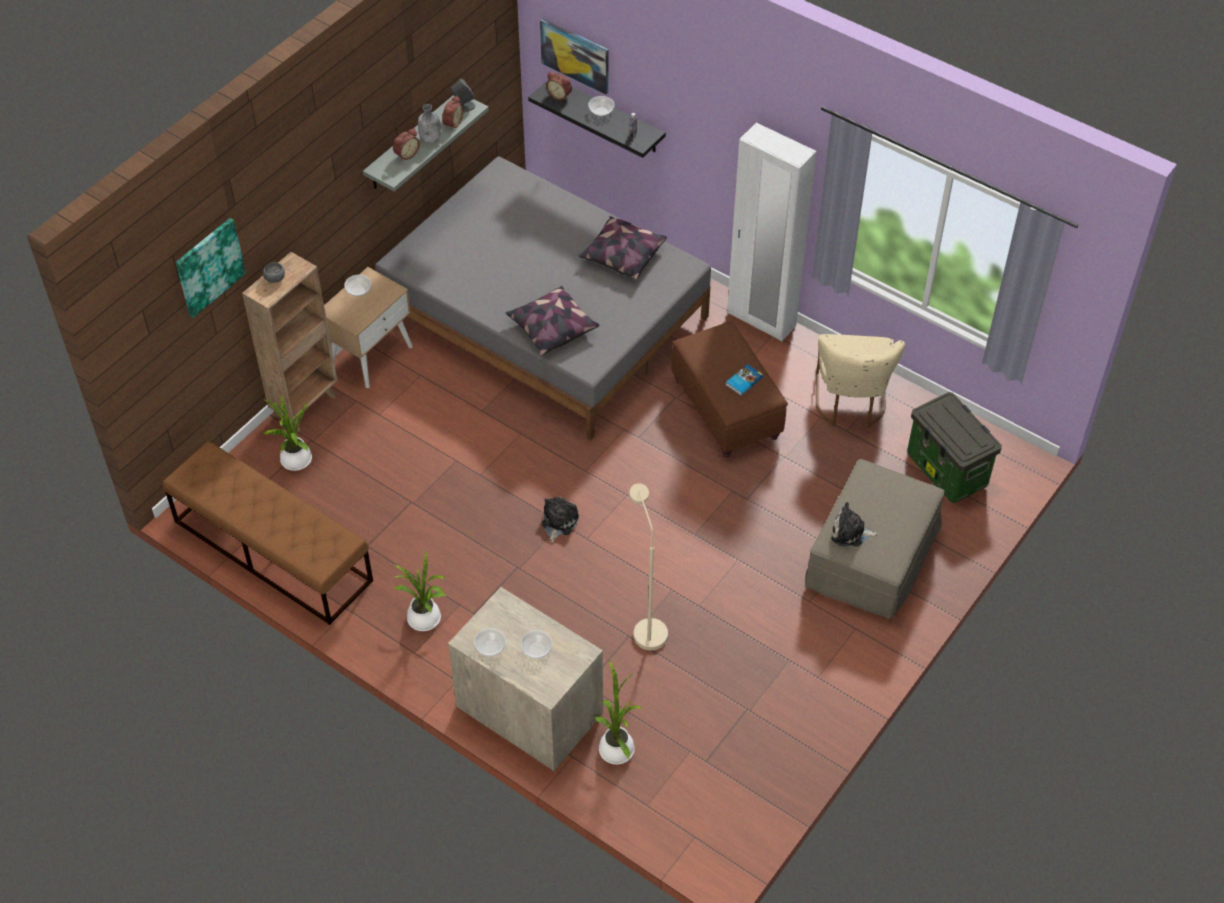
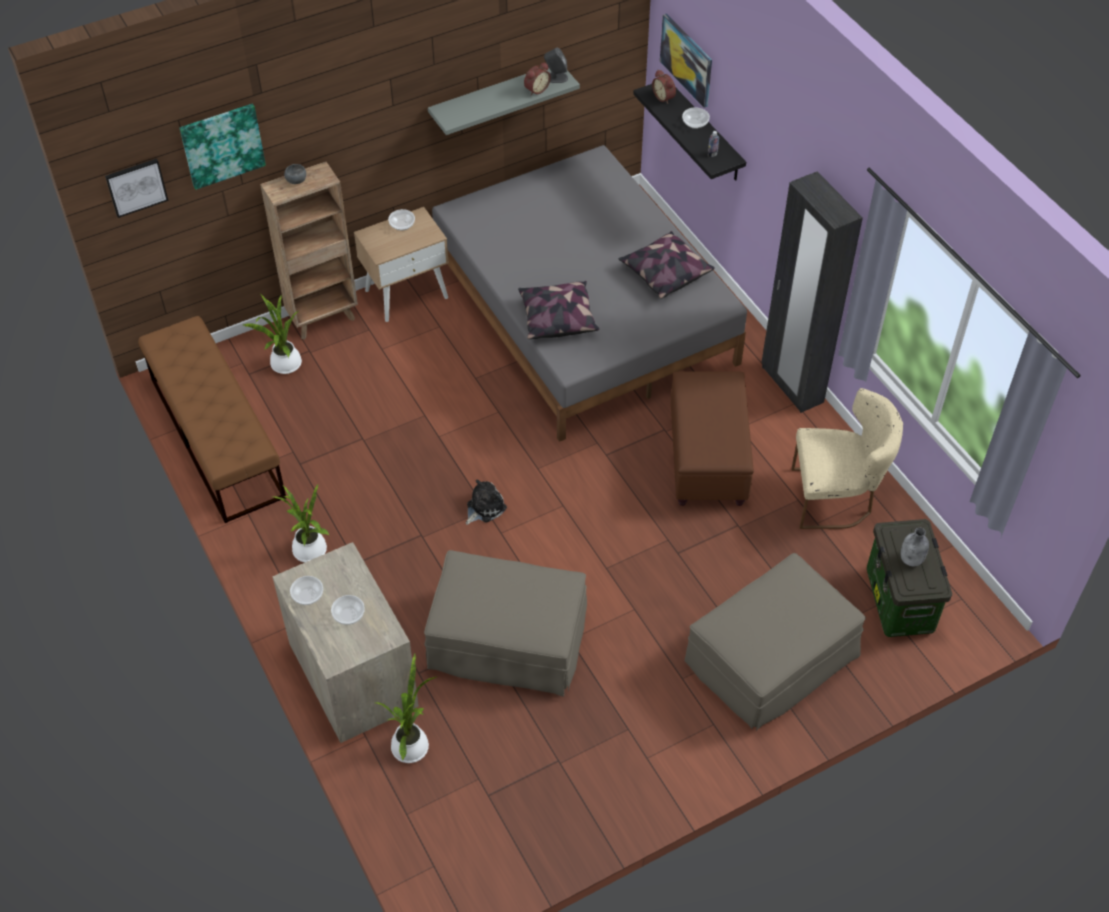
camera: 25 degrees right, 0 degrees up
alarm clock [393,129,420,161] -> none
grey bottle [418,104,441,143] -> grey bottle moved to [900,527,929,567]
beige floor lamp [629,483,668,650] -> beige ottoman [424,550,587,697]
book [726,364,763,395] -> none
white wardrobe [727,123,816,342] -> black wardrobe [762,172,863,413]
beige chair [816,334,905,428] -> beige chair turned 120 degrees counterclockwise [791,388,903,529]
plush toy [831,502,878,547] -> none
none -> picture [105,159,168,218]

